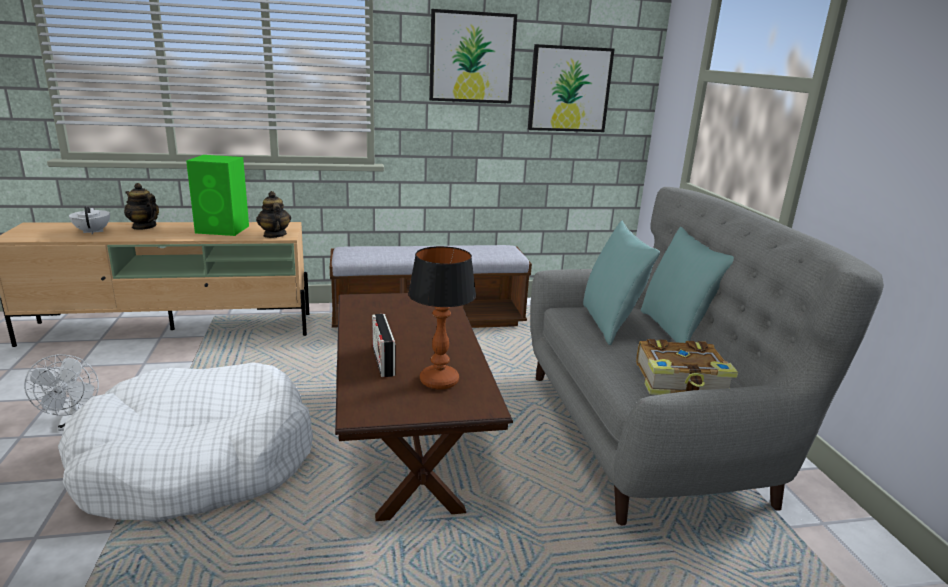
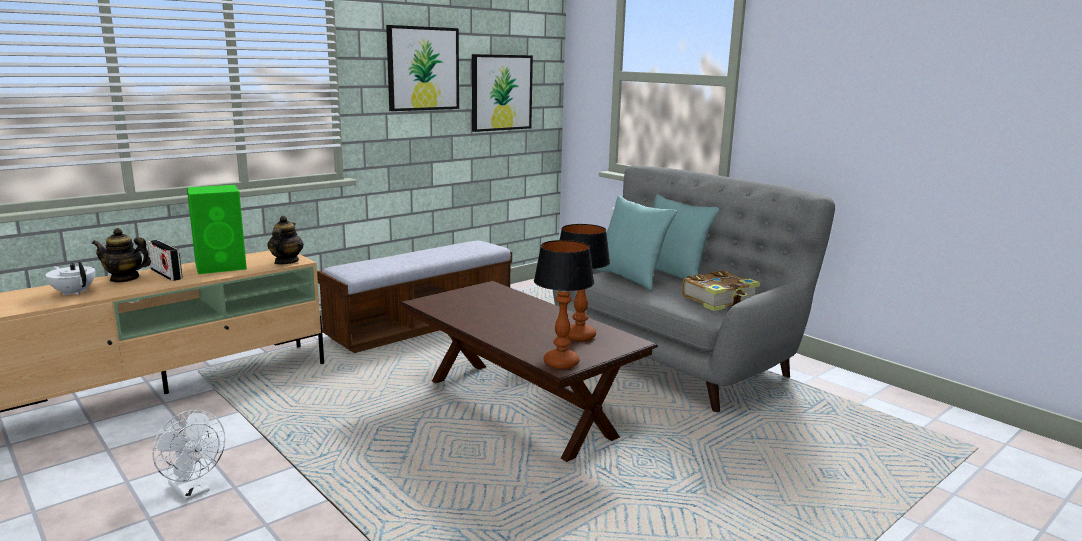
camera: 30 degrees left, 5 degrees down
white dog bed [58,362,313,522] -> none
teapot [256,191,291,238] -> teapot turned 60 degrees clockwise [268,216,304,265]
radio [372,314,396,377] -> radio moved to [147,240,183,281]
none -> table lamp [534,240,594,369]

